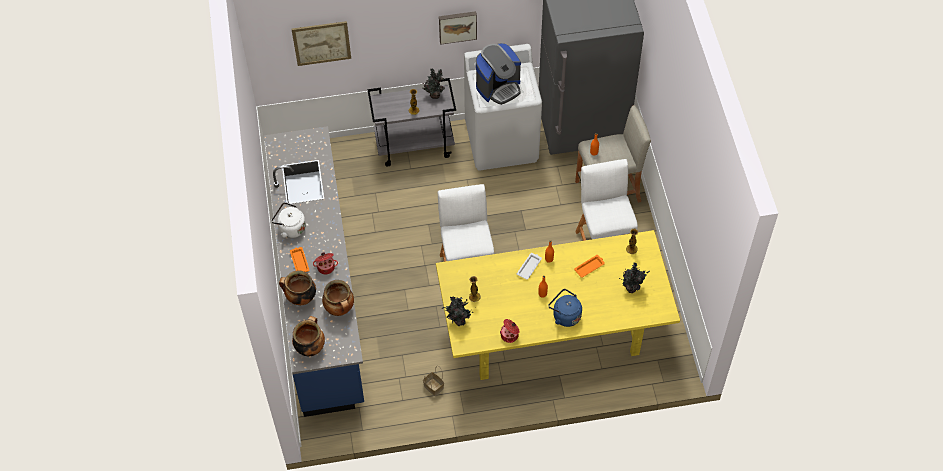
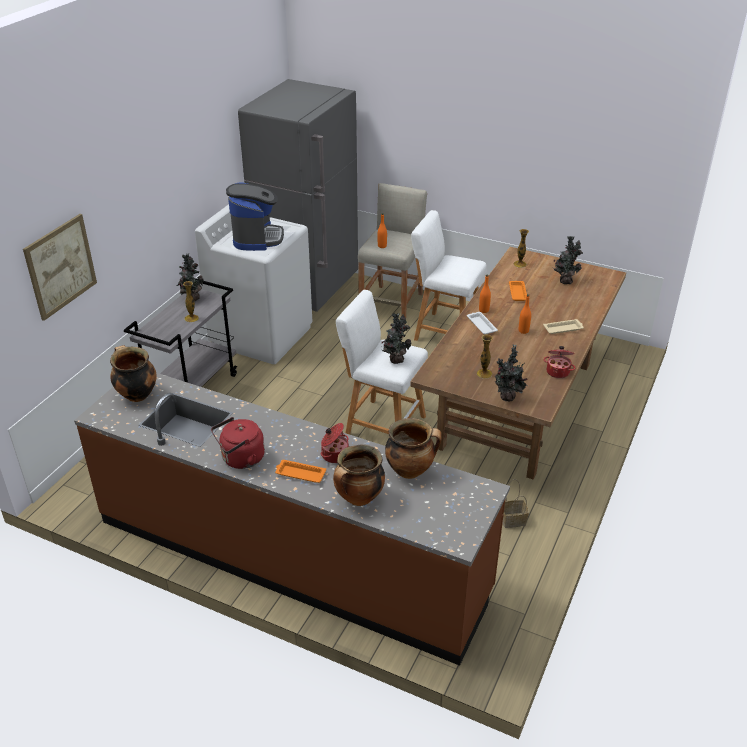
camera: 55 degrees left, 20 degrees down
blue counter [264,126,364,417] -> brown counter [74,373,510,666]
white kettle [271,202,306,238] -> red kettle [211,417,265,469]
cooking pot [292,316,325,356] -> cooking pot moved to [110,345,157,402]
yellow dining table [436,230,680,380] -> brown dining table [410,247,626,479]
picture [439,11,477,45] -> none
blue kettle [548,289,582,327] -> beige tray [543,319,584,334]
none -> potted plant [382,313,412,364]

